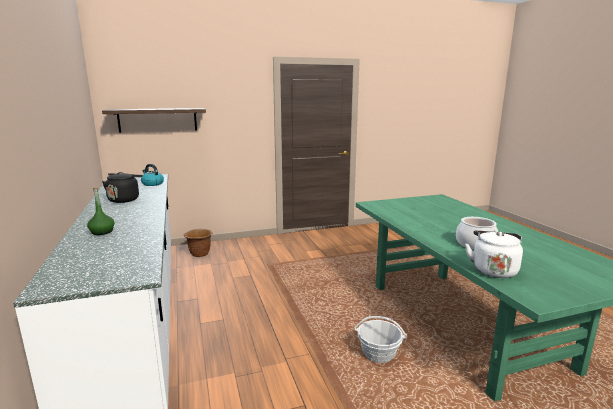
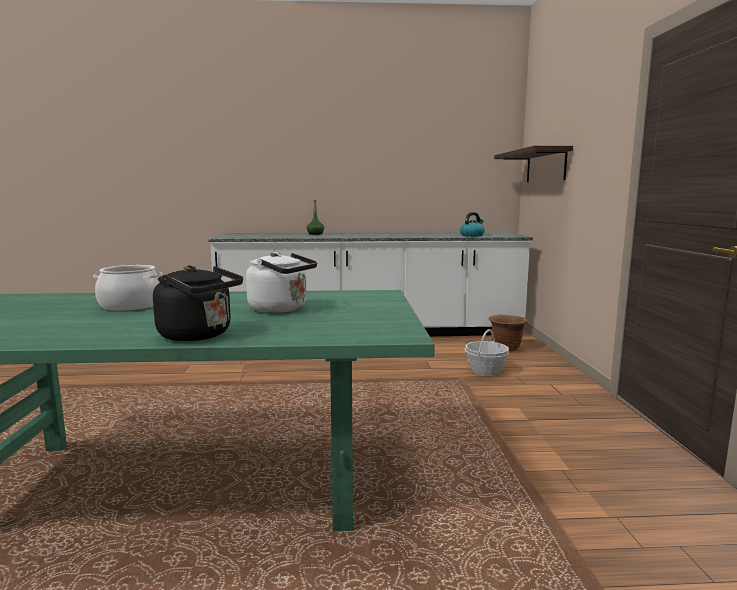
camera: 105 degrees right, 5 degrees down
black kettle [102,172,143,203] -> black kettle moved to [153,266,243,341]
basket [354,316,407,363] -> basket moved to [465,329,509,376]
white kettle [465,230,523,278] -> white kettle moved to [246,252,317,313]

